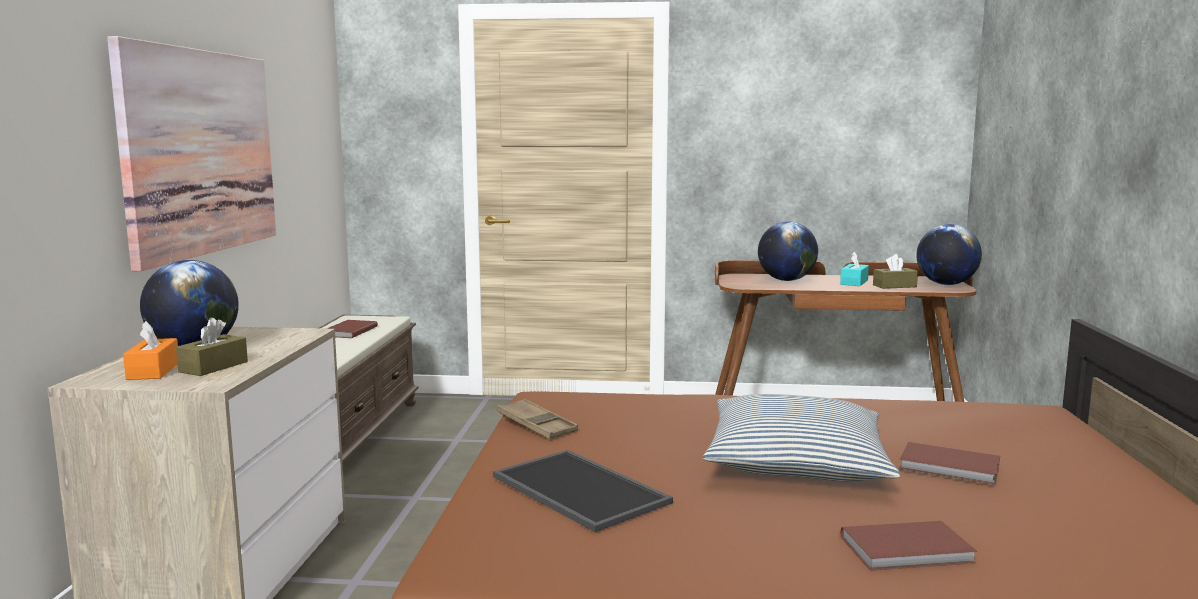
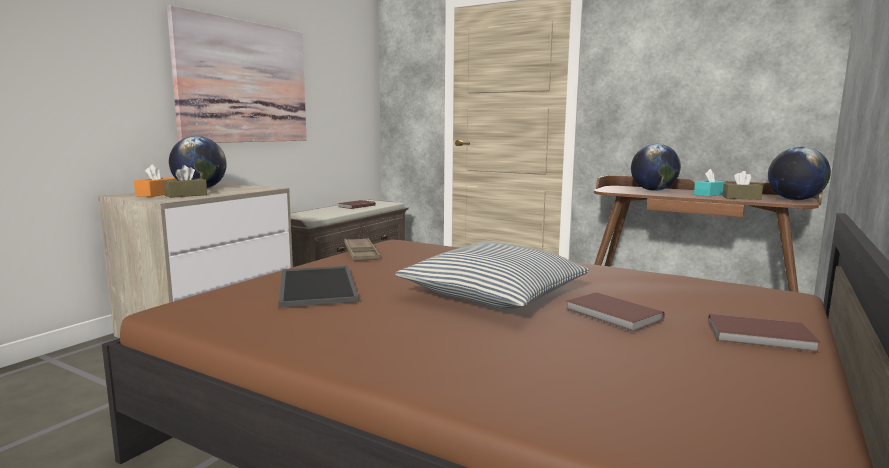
camera: 25 degrees right, 0 degrees up
brown book [841,521,977,571] -> brown book moved to [708,314,821,353]

